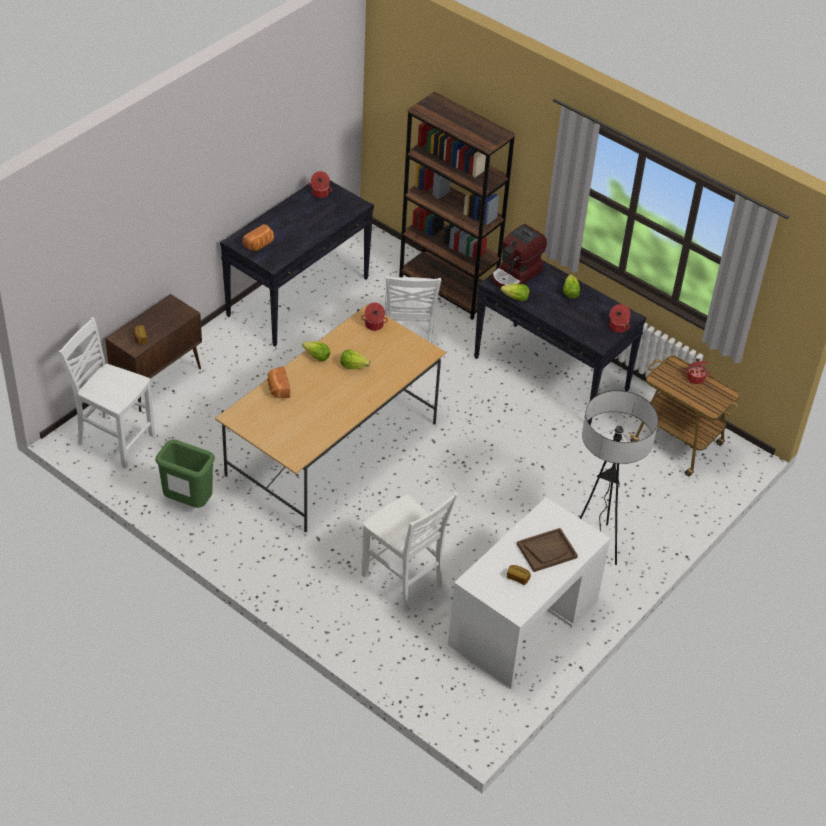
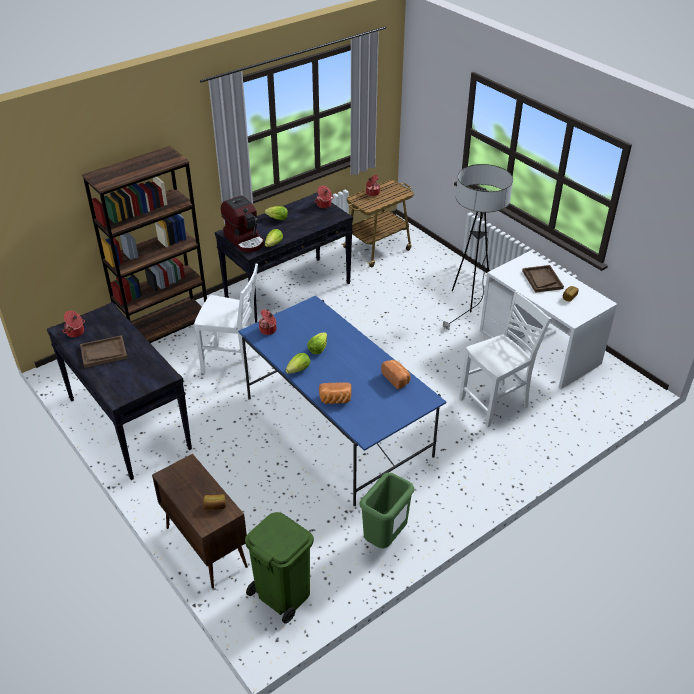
camera: 75 degrees left, 5 degrees down
white chair [59,317,155,469] -> green trash can [245,512,314,624]
beige dining table [215,304,446,532] -> blue dining table [238,295,446,506]
bread [243,224,274,251] -> bread moved to [381,360,411,389]
none -> brown tray [80,335,128,368]

